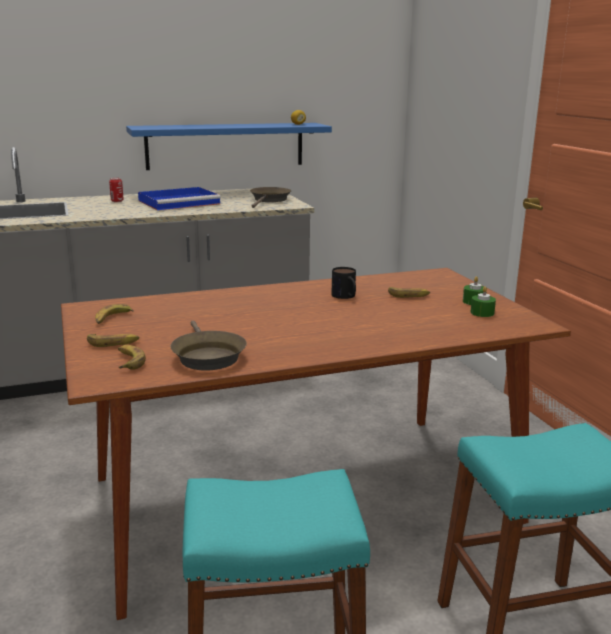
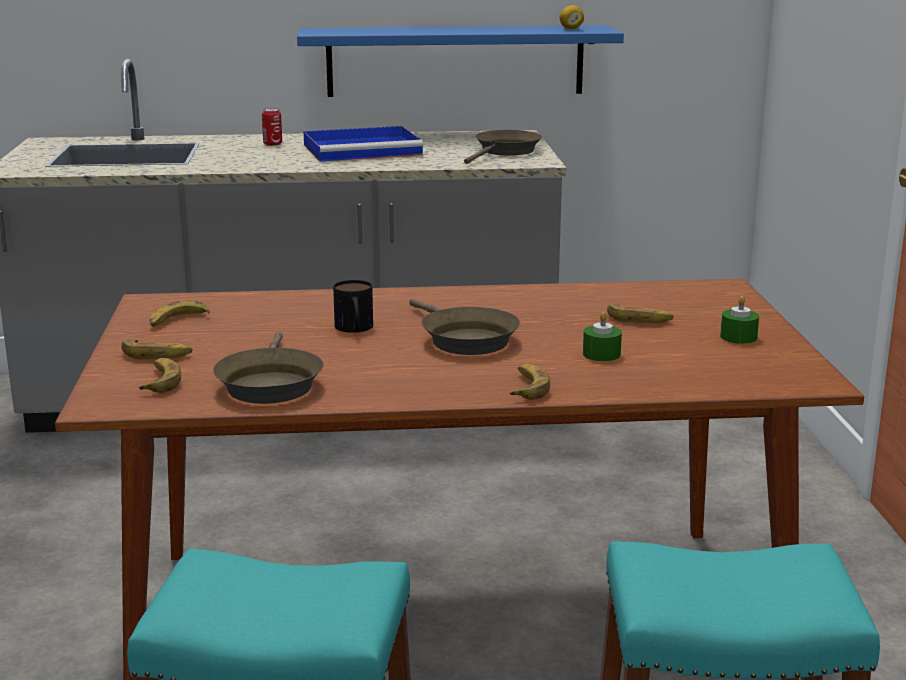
camera: 15 degrees right, 0 degrees up
mug [331,267,356,299] -> mug moved to [333,280,373,333]
green candle [471,286,496,317] -> green candle moved to [583,312,622,361]
none -> brown frying pan [409,299,520,355]
none -> banana [509,364,550,400]

